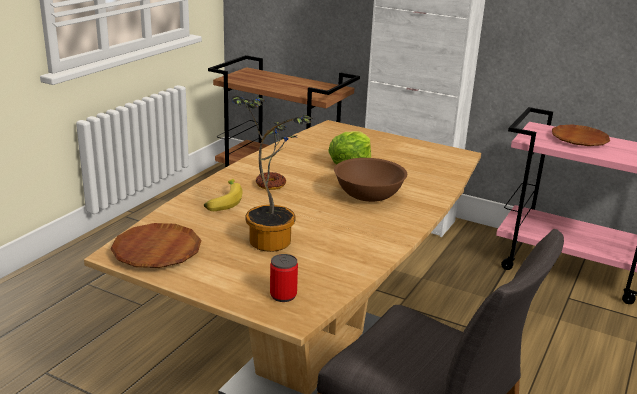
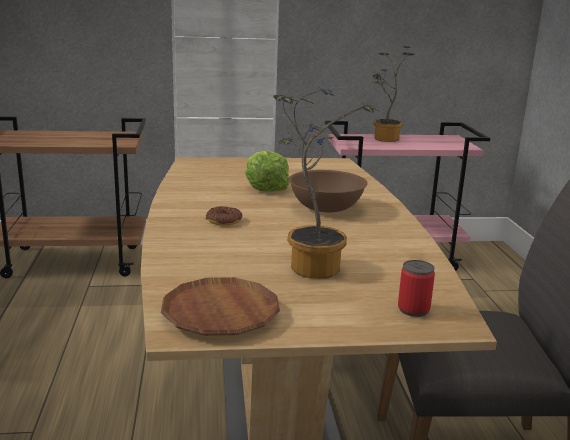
camera: 35 degrees left, 5 degrees down
banana [204,179,243,211] -> none
brown plate [552,125,610,146] -> potted plant [372,46,414,142]

